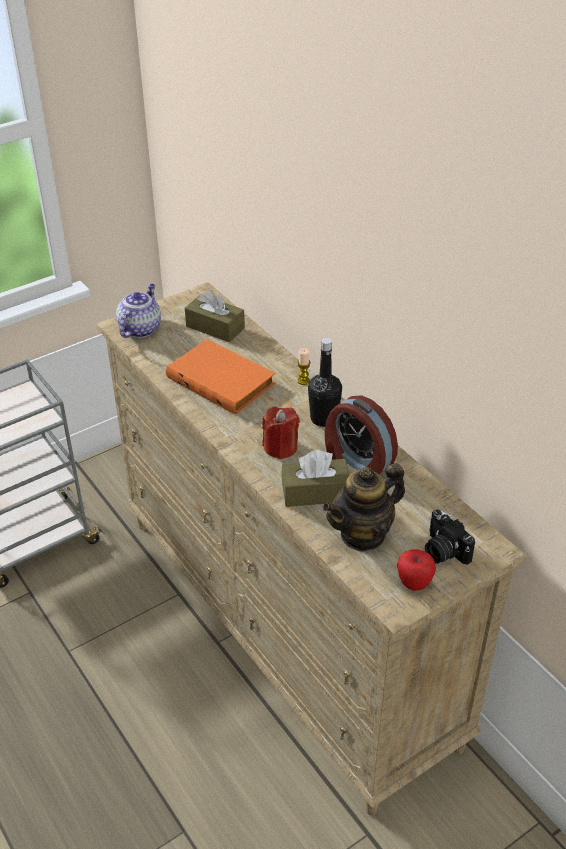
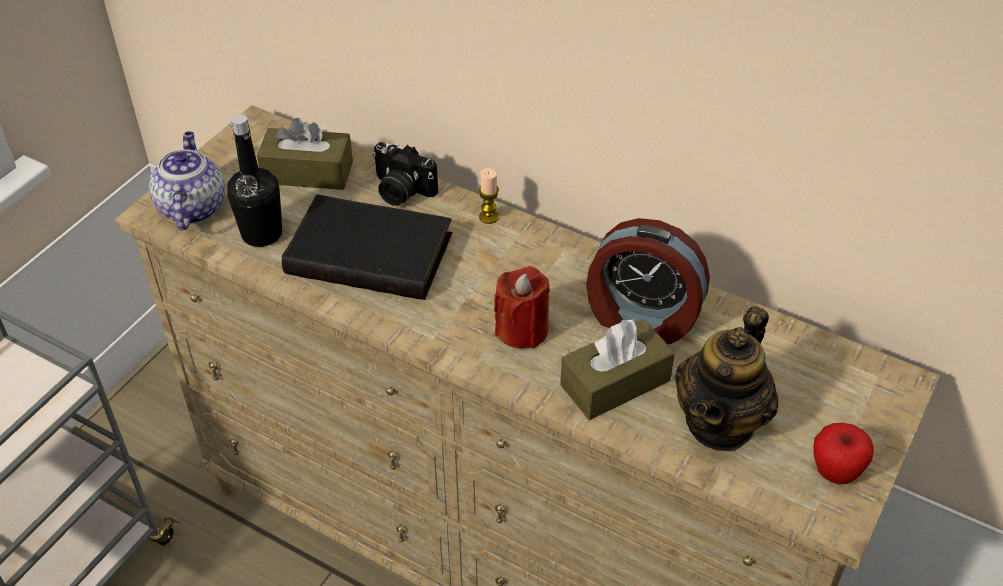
camera: 25 degrees left, 5 degrees up
orange book [166,339,276,415] -> black book [282,194,452,300]
black bottle [308,338,342,427] -> black bottle moved to [227,114,282,247]
camera [425,509,475,565] -> camera moved to [372,142,438,206]

